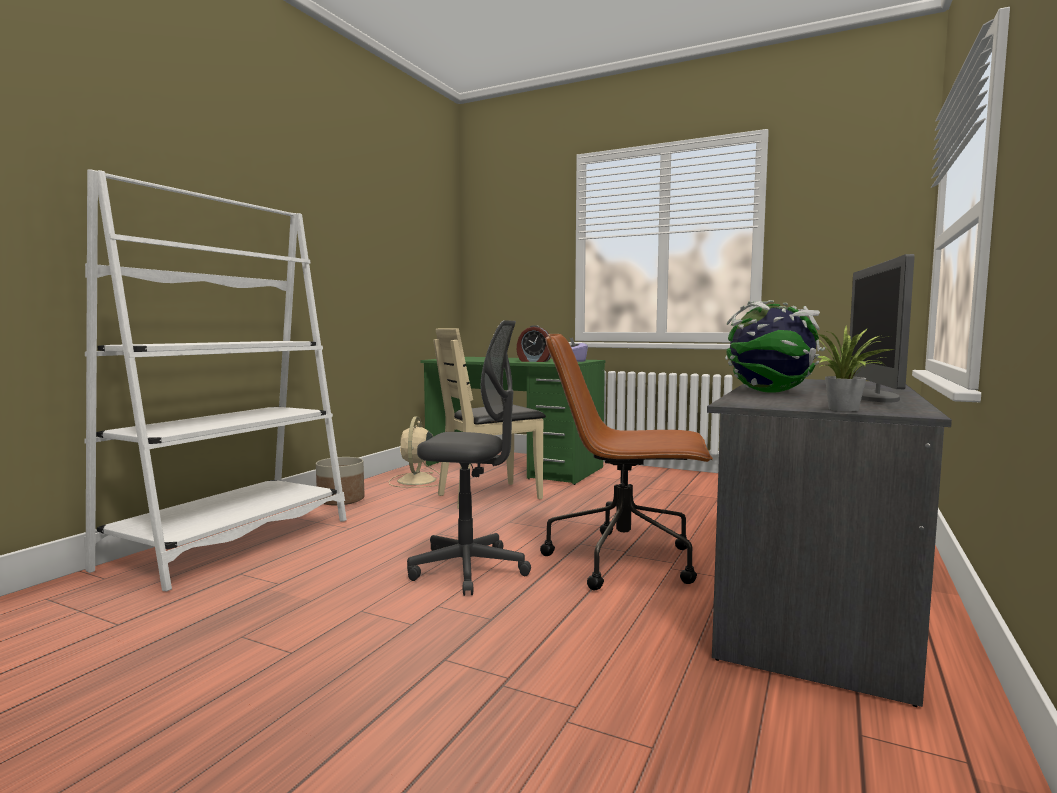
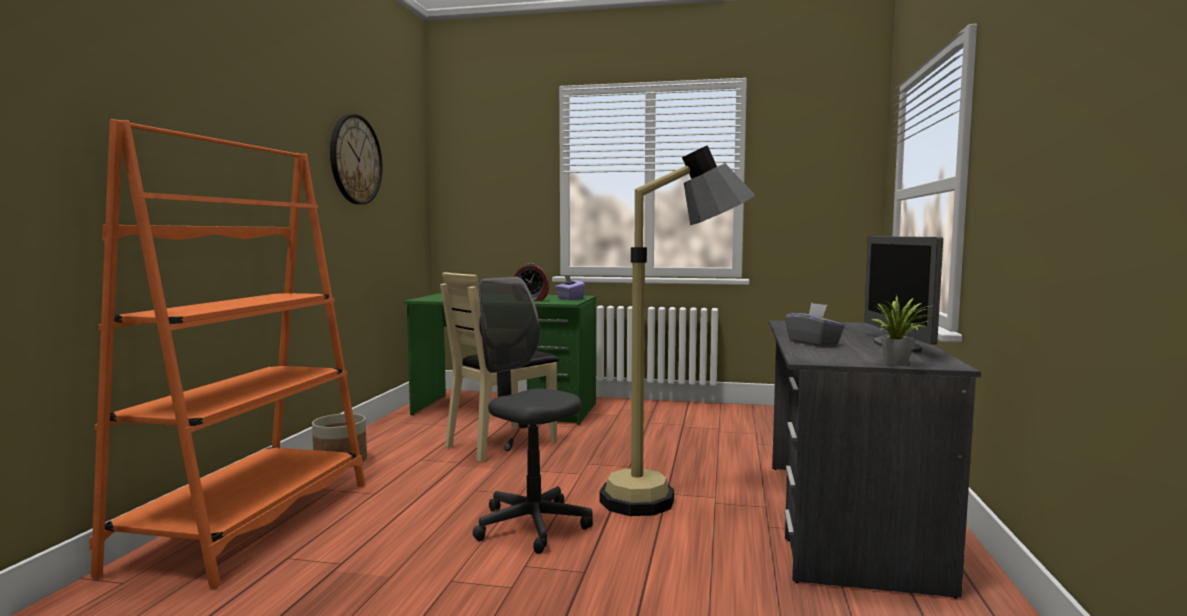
camera: 15 degrees left, 0 degrees up
white bookcase [84,169,347,591] -> orange bookcase [89,119,365,588]
beige fan [389,417,440,488] -> none
grey office chair [407,320,531,596] -> grey office chair turned 135 degrees counterclockwise [473,277,593,554]
brown office chair [540,334,713,590] -> floor lamp [599,145,754,516]
globe [725,300,826,392] -> grey tissue box [785,303,845,347]
none -> wall clock [330,114,382,205]

